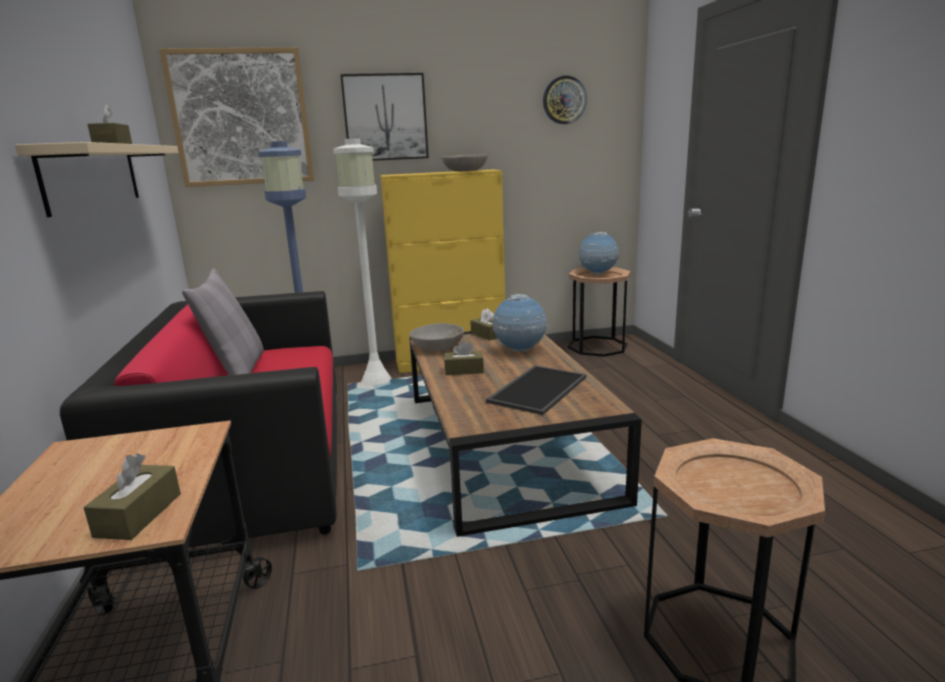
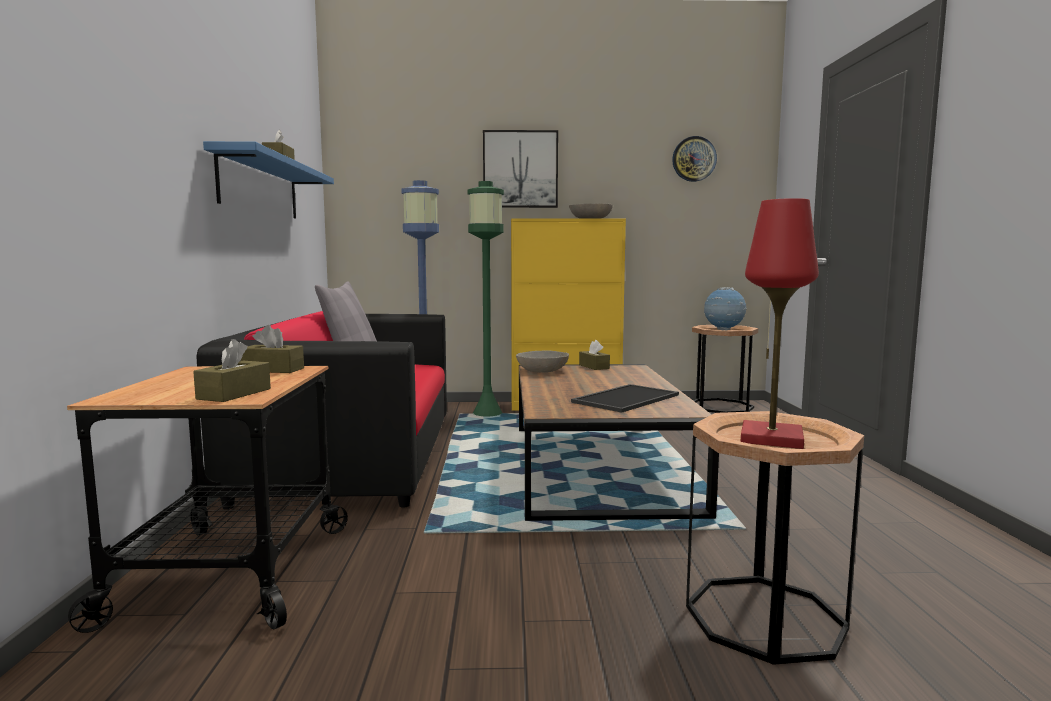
camera: 10 degrees right, 10 degrees down
beige shelf [15,142,178,217] -> blue shelf [203,141,334,218]
picture [159,47,314,187] -> none
white floor lamp [333,138,391,385] -> green floor lamp [467,181,504,416]
brown tissue box [444,340,484,375] -> brown tissue box moved to [240,325,304,373]
globe [493,294,548,353] -> none
none -> red table lamp [741,198,819,449]

